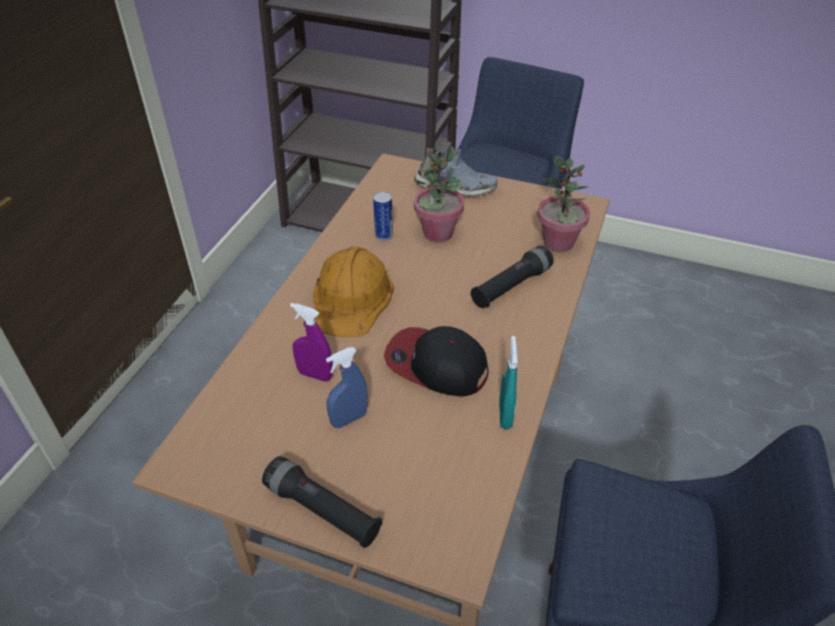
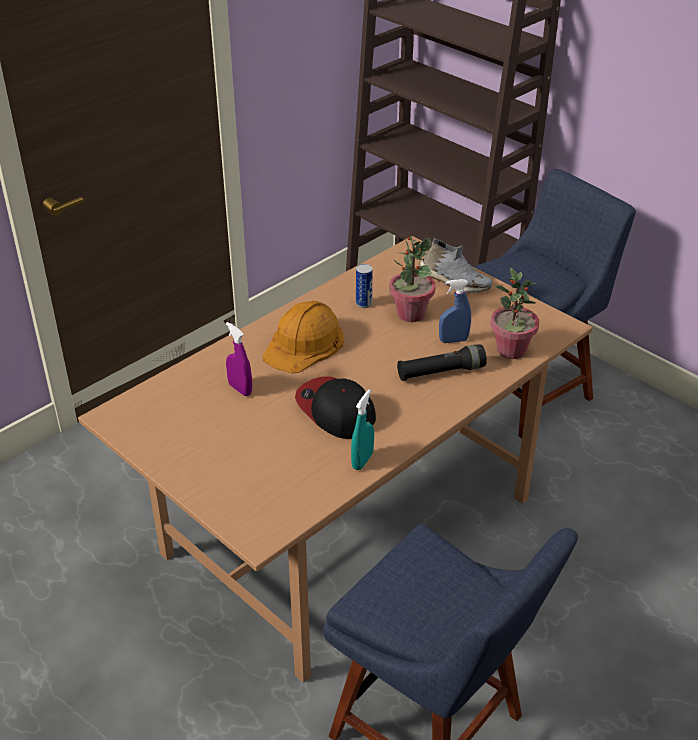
camera: 25 degrees right, 5 degrees down
black flashlight [262,456,382,548] -> none
blue spray bottle [326,347,368,428] -> blue spray bottle moved to [439,279,471,343]

